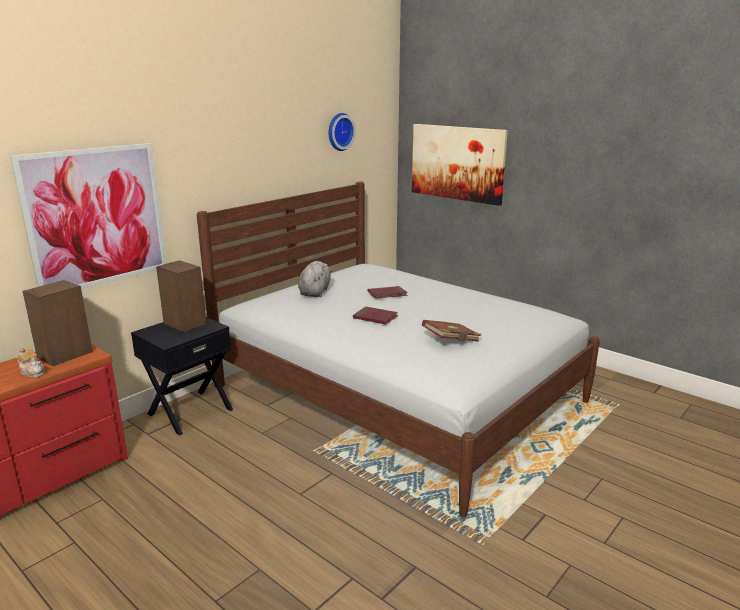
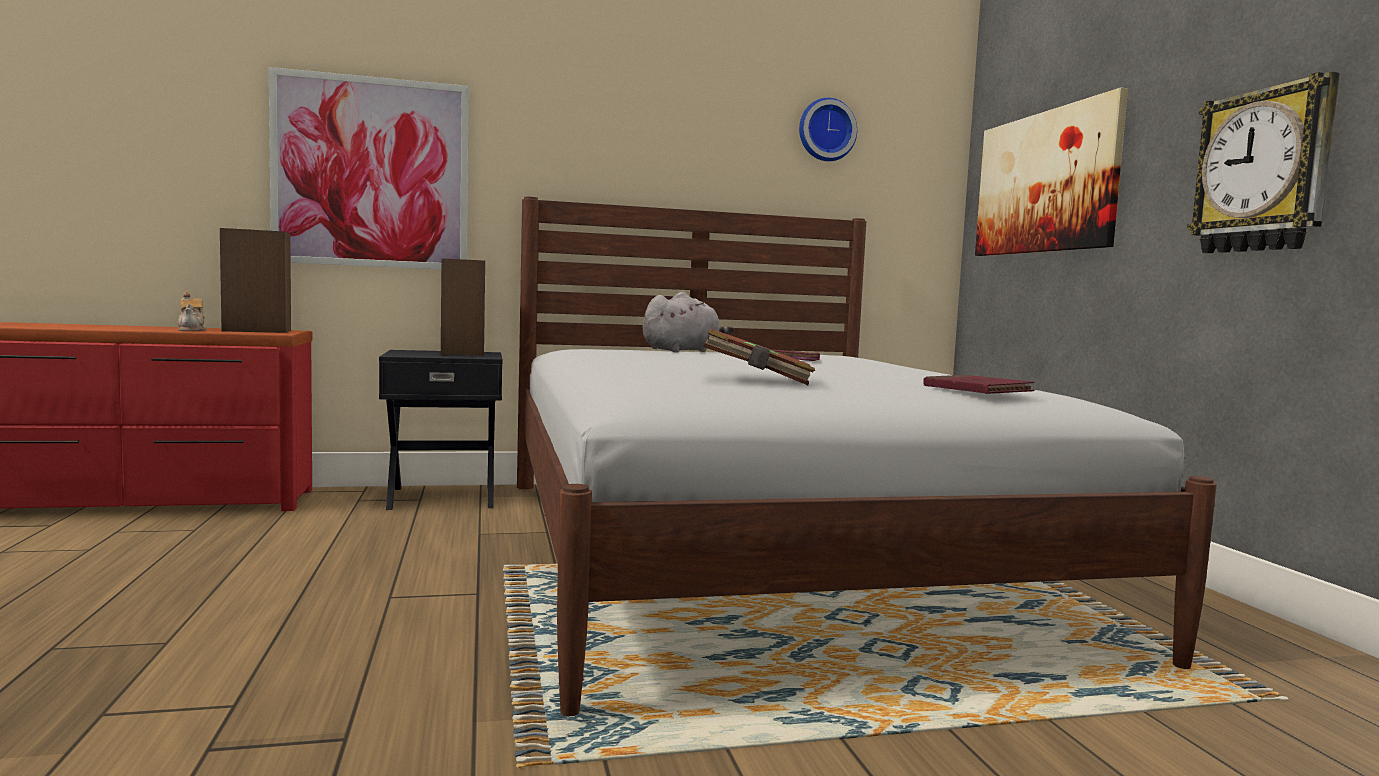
camera: 35 degrees right, 15 degrees down
red book [353,306,398,325] -> red book moved to [924,375,1035,394]
none -> wall clock [1187,71,1340,253]

